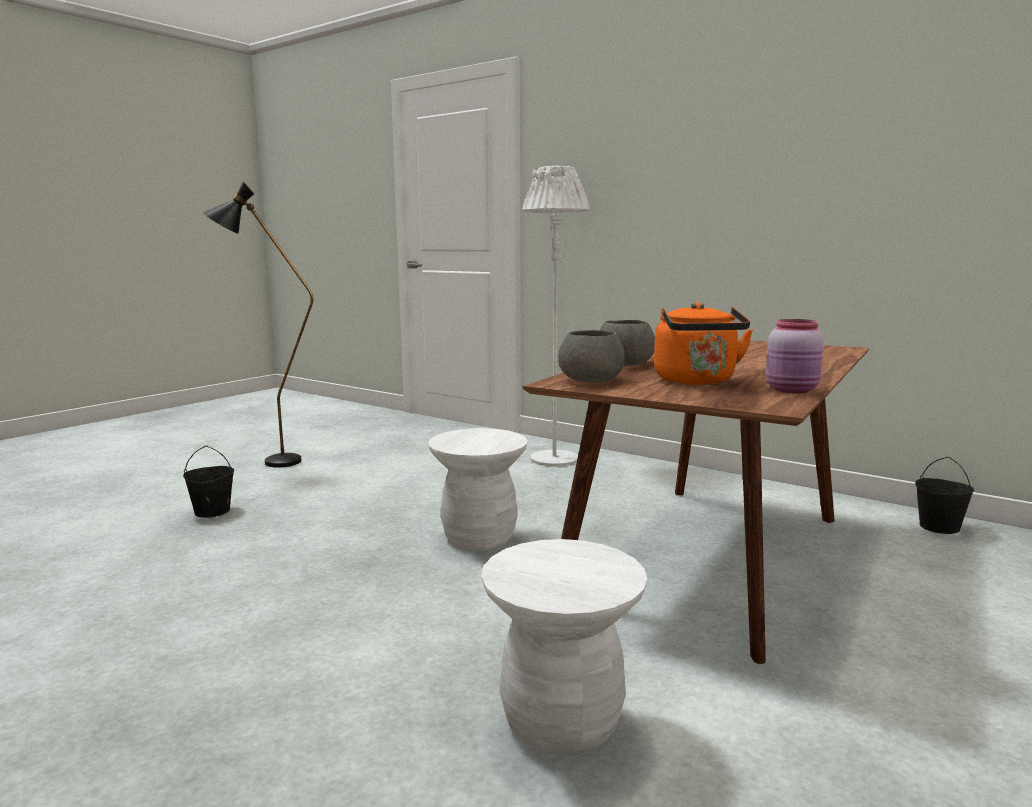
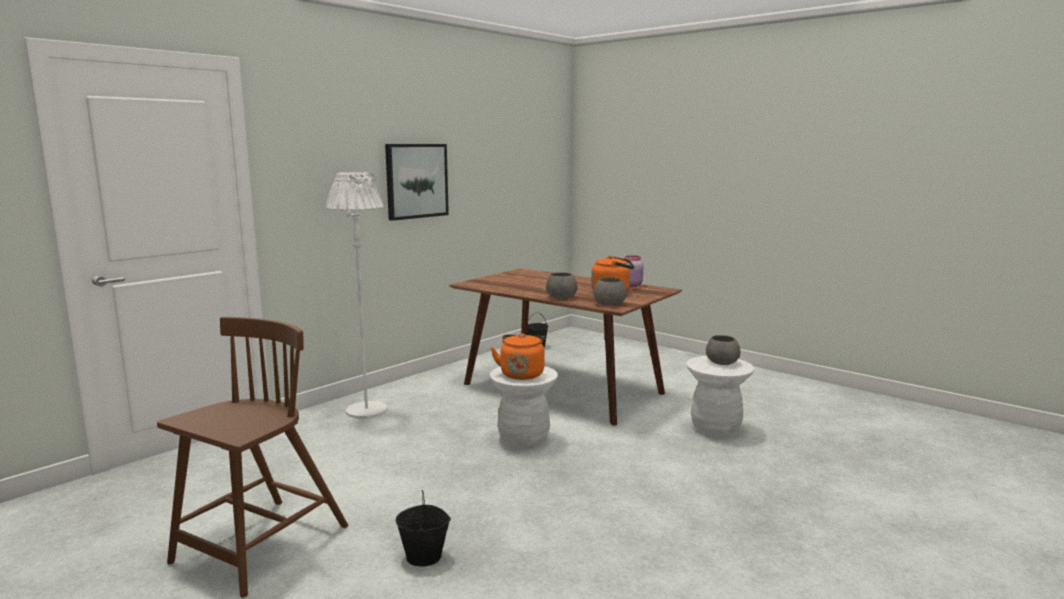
camera: 85 degrees left, 0 degrees up
black floor lamp [203,181,313,468] -> brown chair [157,317,348,598]
none -> picture [385,144,449,221]
none -> orange kettle [491,333,546,380]
none -> grey bowl [706,335,740,365]

